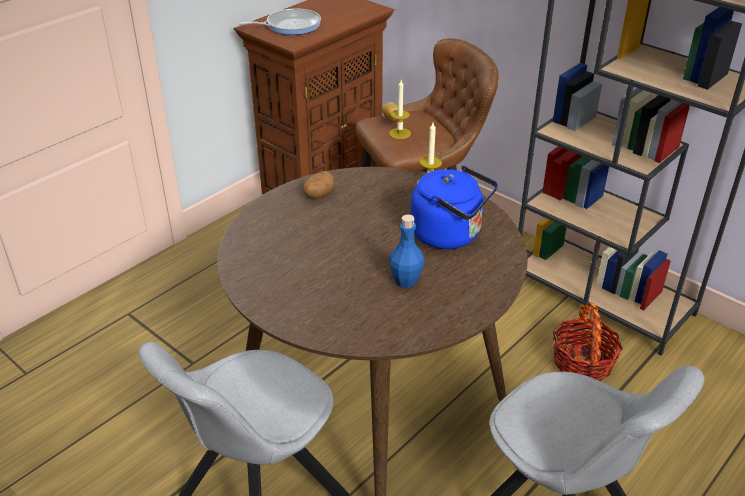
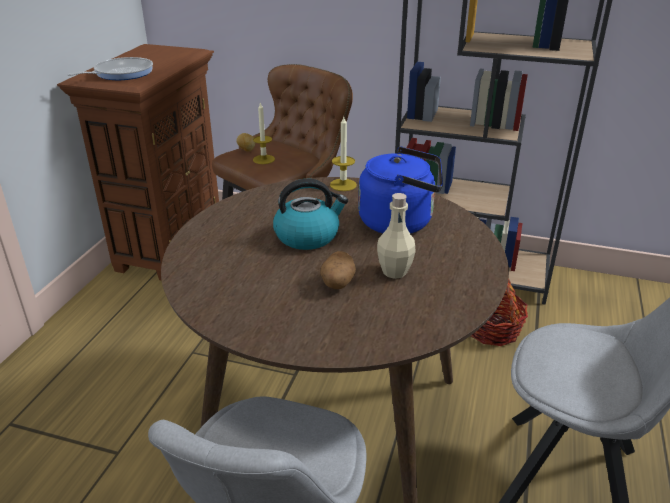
camera: 25 degrees left, 5 degrees down
potato [303,171,335,198] -> potato moved to [320,251,356,289]
blue bottle [389,214,424,288] -> beige bottle [377,193,416,279]
none -> kettle [273,179,348,250]

